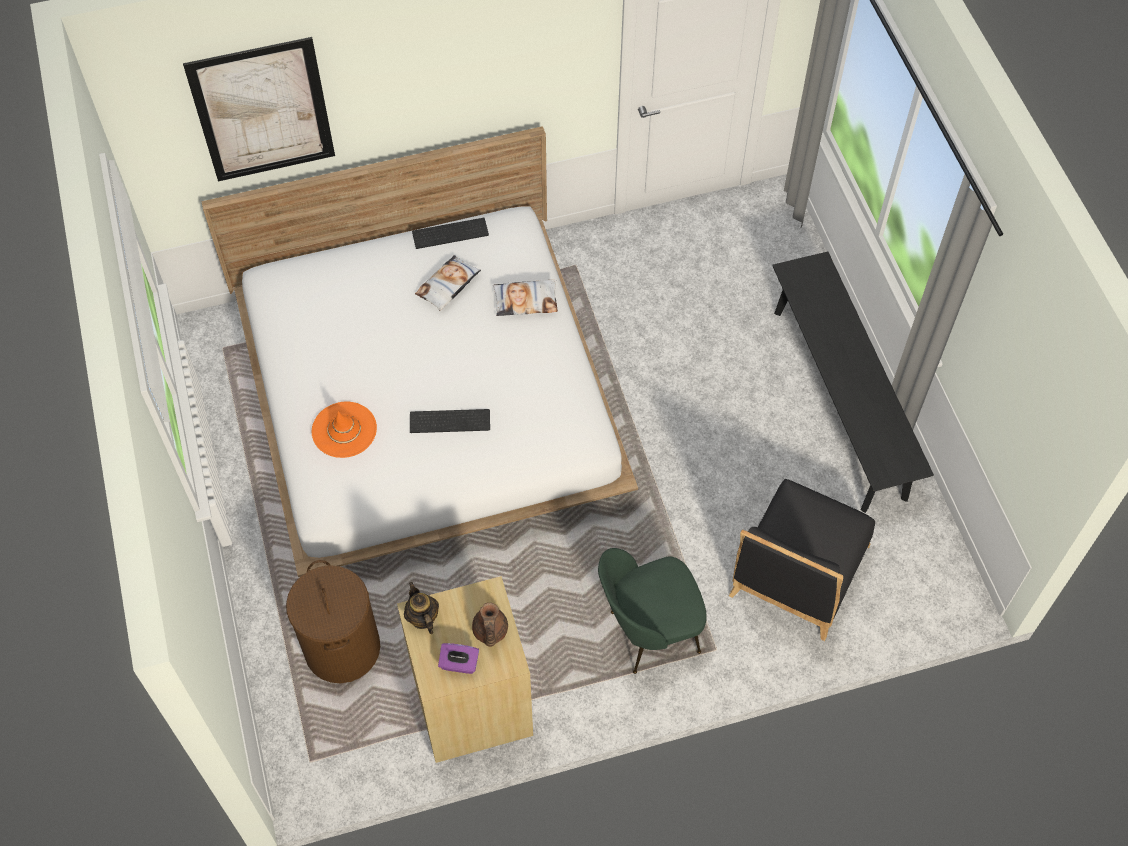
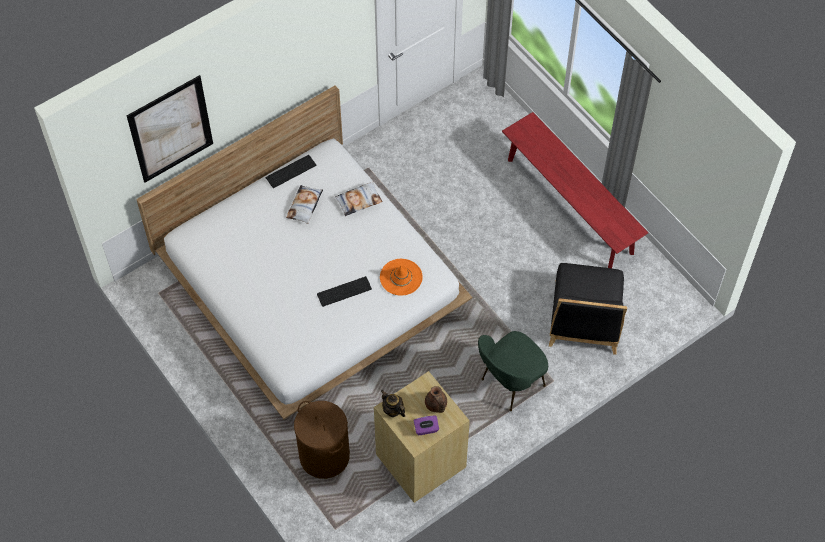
camera: 20 degrees left, 0 degrees up
orange hat [312,402,377,458] -> orange hat moved to [380,259,423,296]
black bench [773,251,934,513] -> red bench [502,112,648,268]

